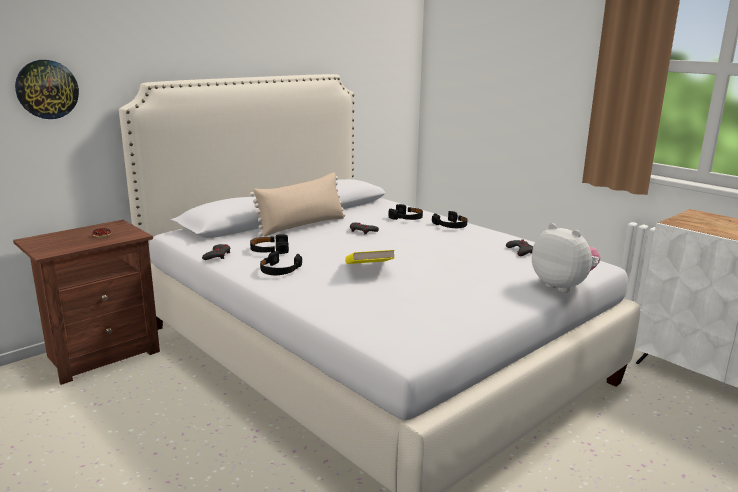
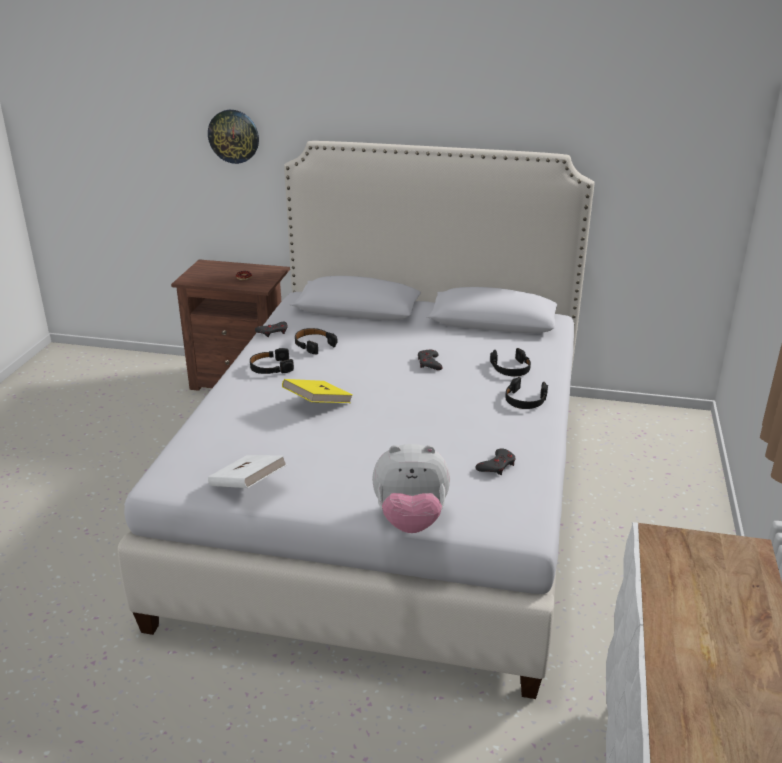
camera: 55 degrees right, 10 degrees up
beige pillow [250,172,346,237] -> none
plush toy [532,223,600,293] -> plush toy turned 75 degrees clockwise [372,444,450,533]
none -> white book [208,455,287,488]

